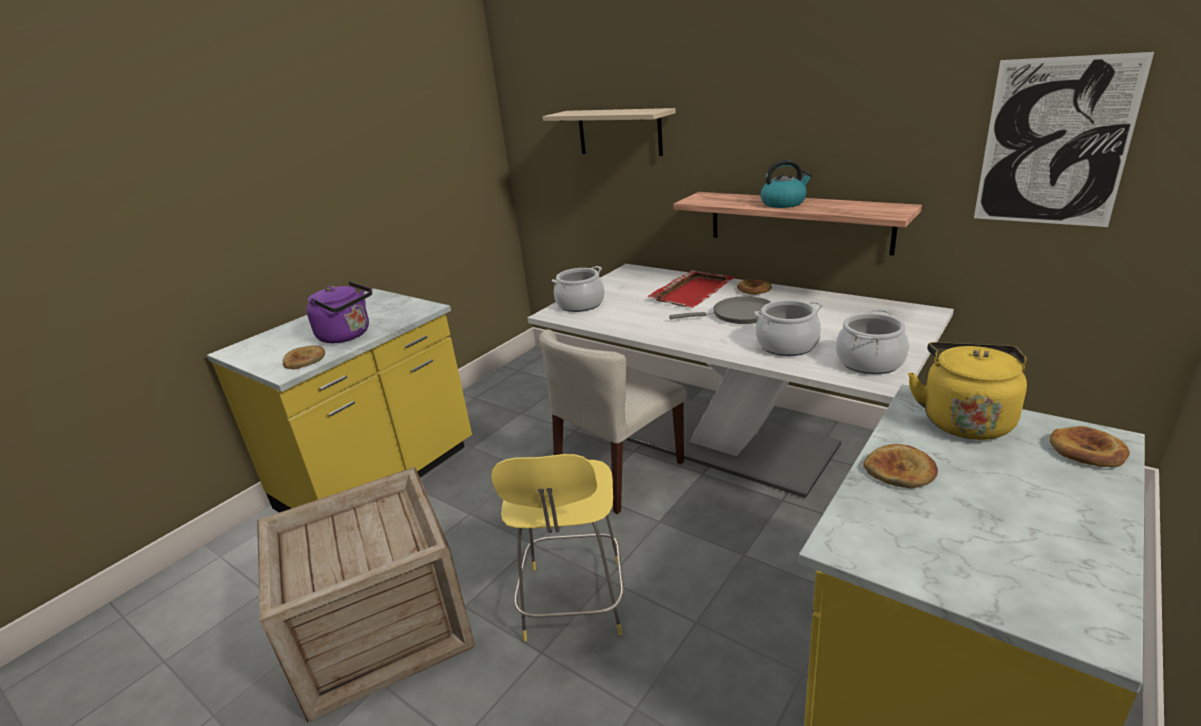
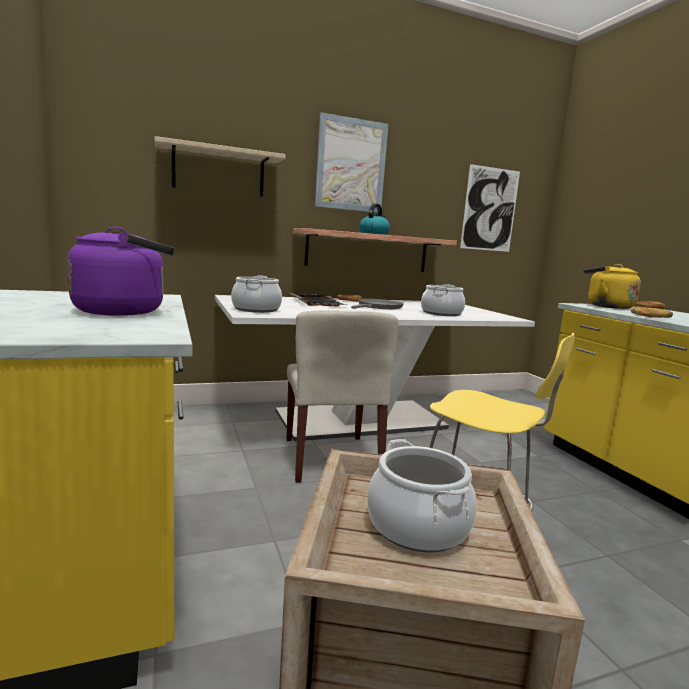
camera: 60 degrees left, 15 degrees down
bread [283,345,325,370] -> none
red tray [648,270,734,308] -> black tray [289,293,347,306]
cooking pot [836,309,909,374] -> cooking pot moved to [367,439,477,552]
none -> picture [315,112,388,213]

